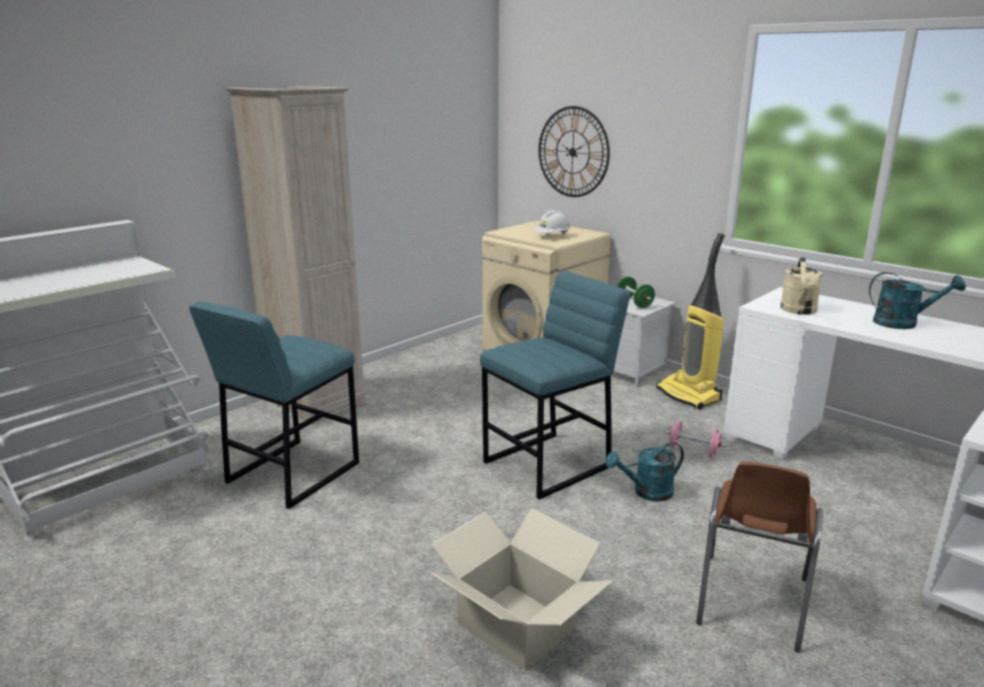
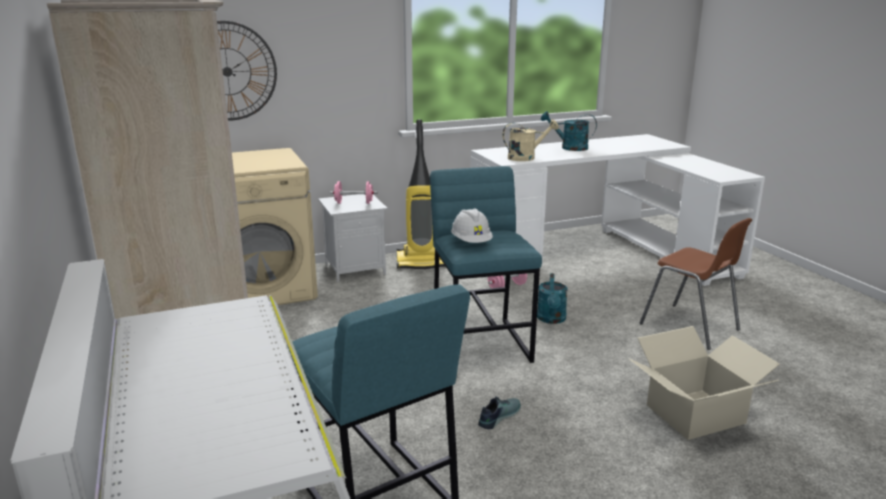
camera: 65 degrees left, 0 degrees up
white hard hat [534,210,570,234] -> white hard hat moved to [451,208,493,243]
green dumbbell [617,277,655,308] -> pink dumbbell [330,181,377,204]
beige watering can [780,257,822,315] -> beige watering can turned 60 degrees counterclockwise [503,119,559,161]
turquoise watering can [869,272,966,329] -> turquoise watering can turned 105 degrees counterclockwise [541,111,597,151]
none -> shoe [478,396,521,429]

